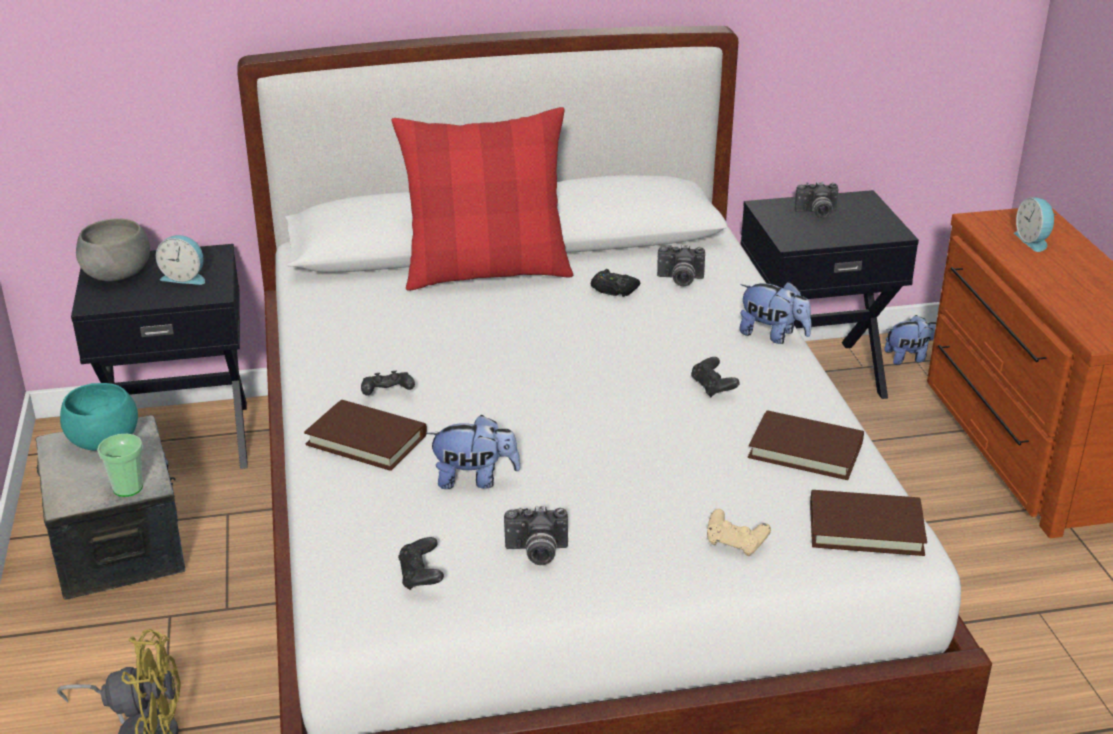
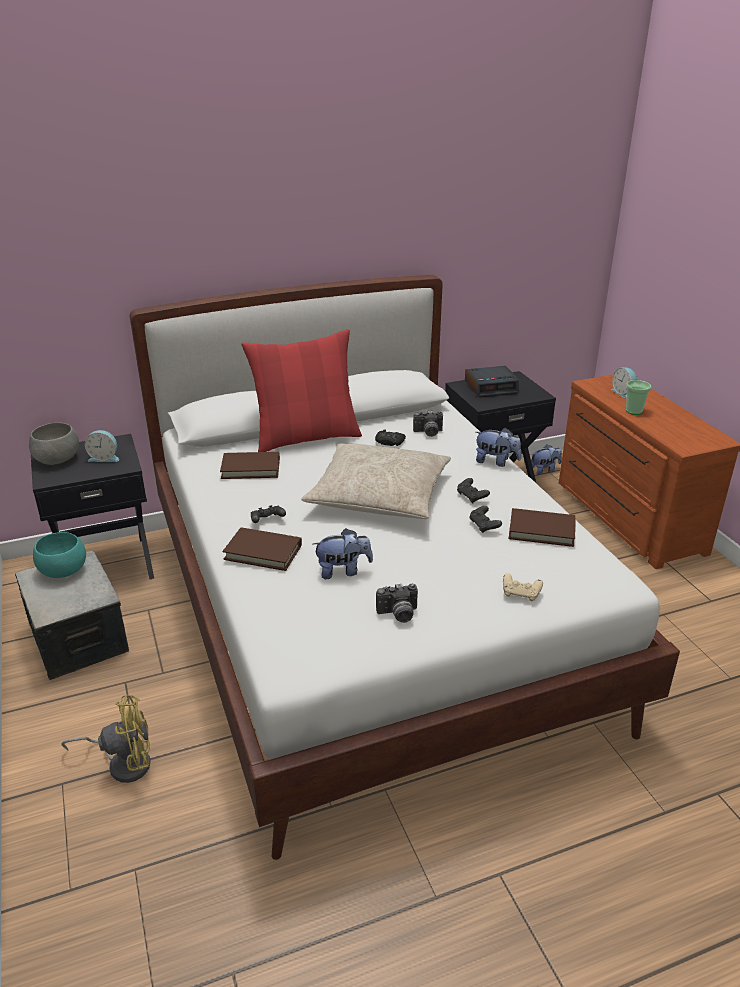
camera: 10 degrees left, 0 degrees up
cup [97,434,143,497] -> cup moved to [626,380,651,415]
black game controller [398,537,444,590] -> black game controller moved to [469,506,502,533]
camera [795,182,839,218] -> alarm clock [465,366,519,398]
brown book [810,490,927,556] -> brown book moved to [220,452,280,479]
none -> beige pillow [301,443,451,519]

